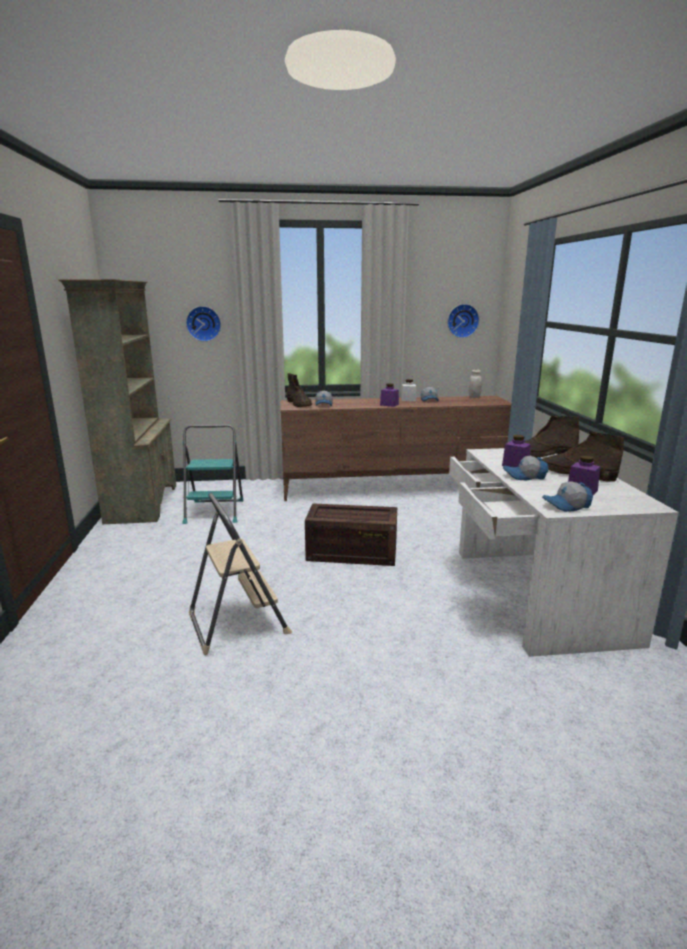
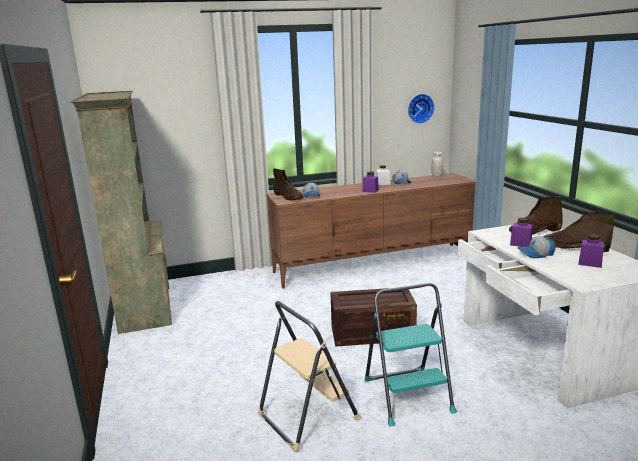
camera: 10 degrees left, 0 degrees up
turquoise step ladder [182,425,243,524] -> turquoise step ladder moved to [365,283,457,427]
wall clock [186,306,221,342] -> none
cap [542,481,593,512] -> none

